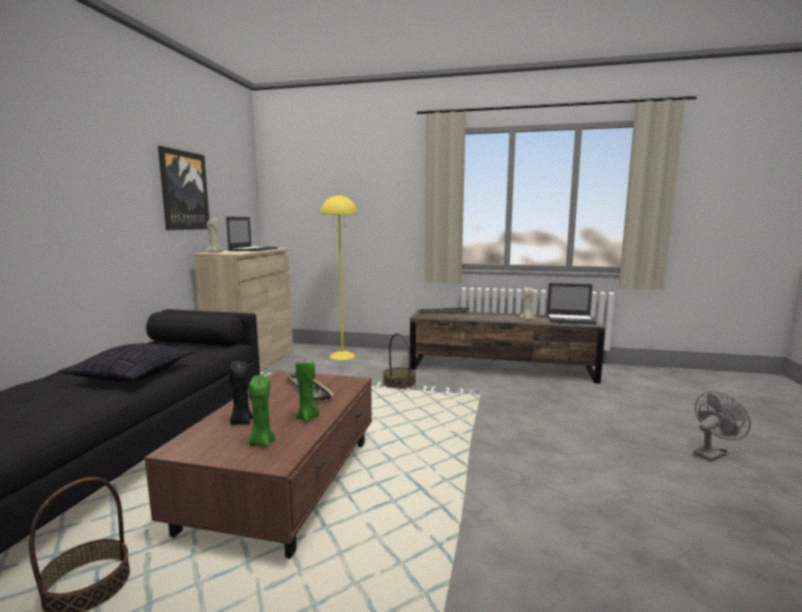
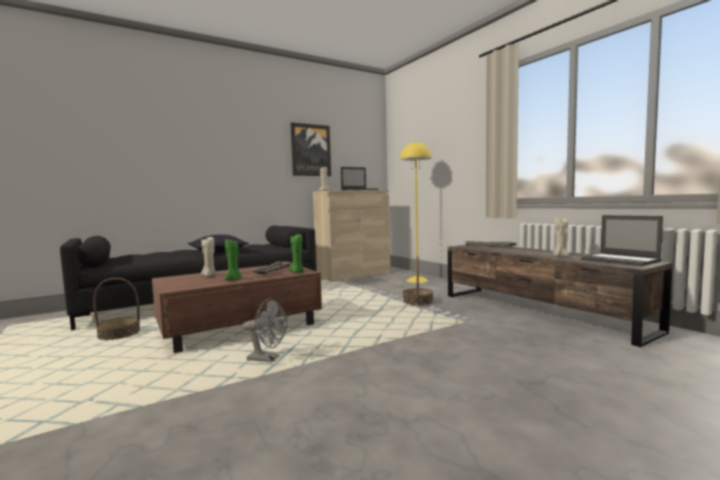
camera: 45 degrees right, 5 degrees down
black candle [229,361,253,425] -> beige candle [201,237,217,276]
green candle [248,375,275,447] -> green candle moved to [289,234,304,273]
grey fan [693,392,751,462] -> grey fan moved to [243,298,287,363]

